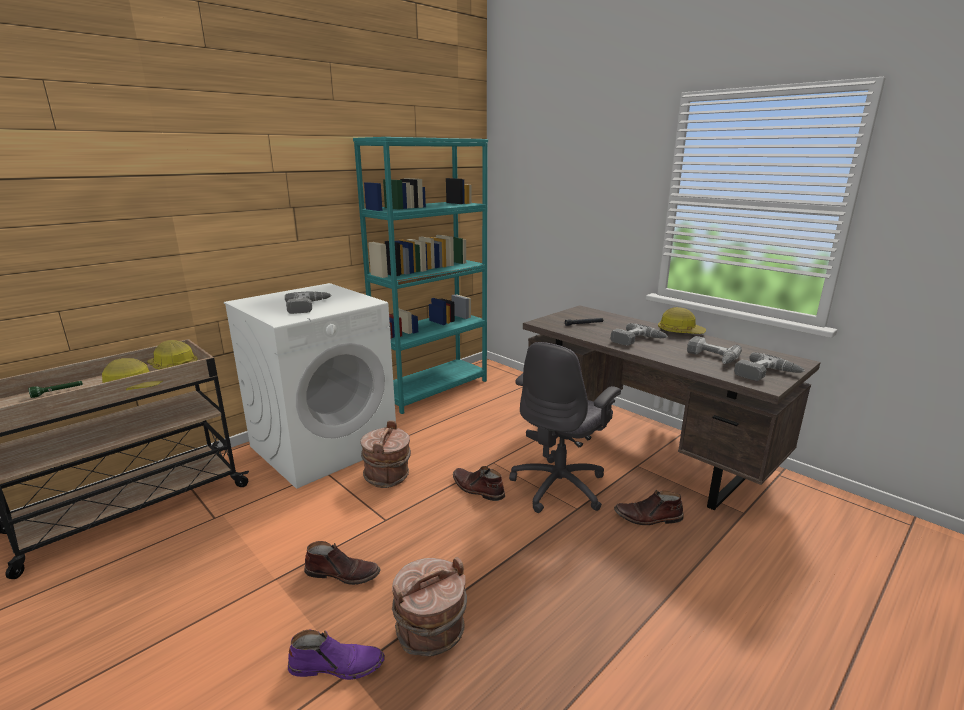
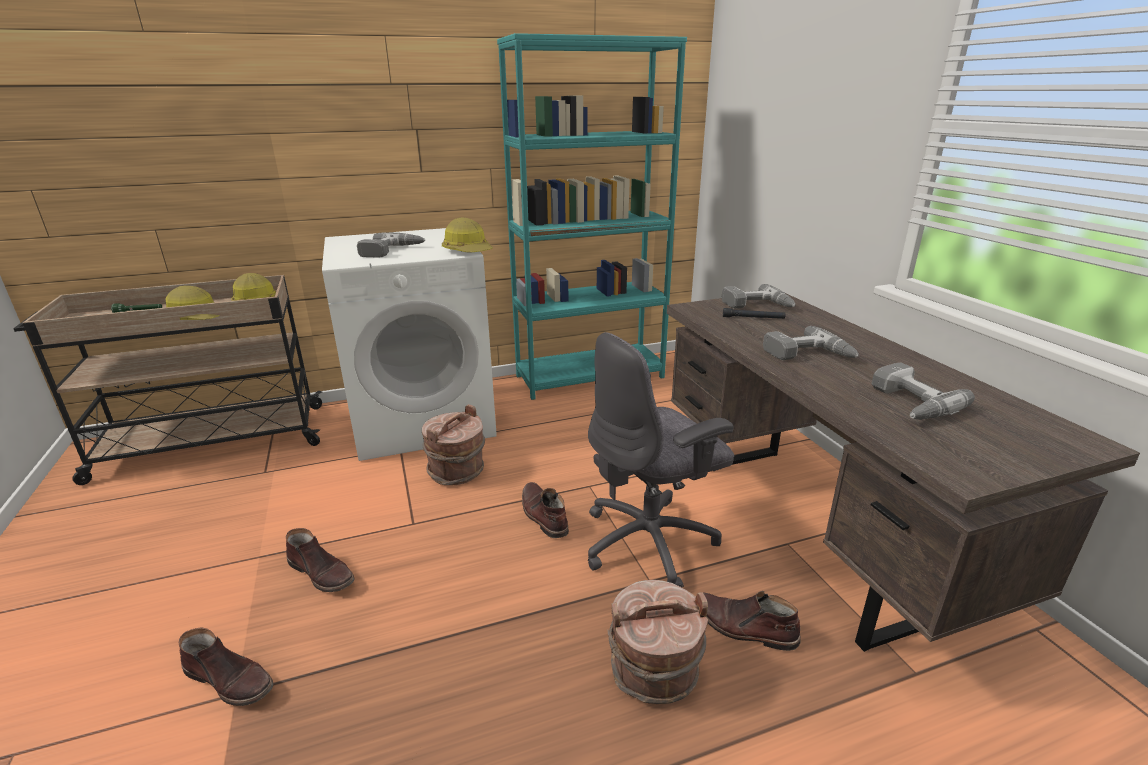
camera: 25 degrees right, 5 degrees up
purple boot [288,630,385,680] -> brown boot [179,628,273,706]
brown bucket [392,557,467,656] -> brown bucket moved to [607,580,708,704]
hard hat [658,307,706,334] -> hard hat moved to [442,217,493,253]
power drill [734,352,805,381] -> power drill moved to [722,284,795,309]

